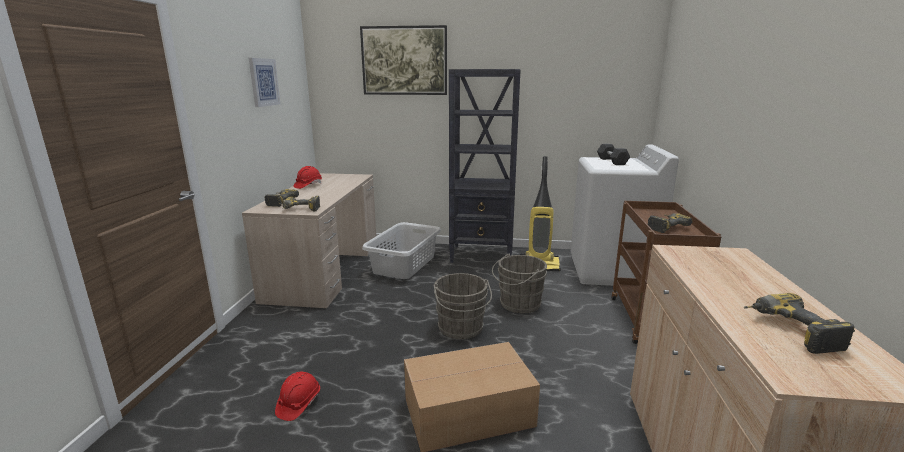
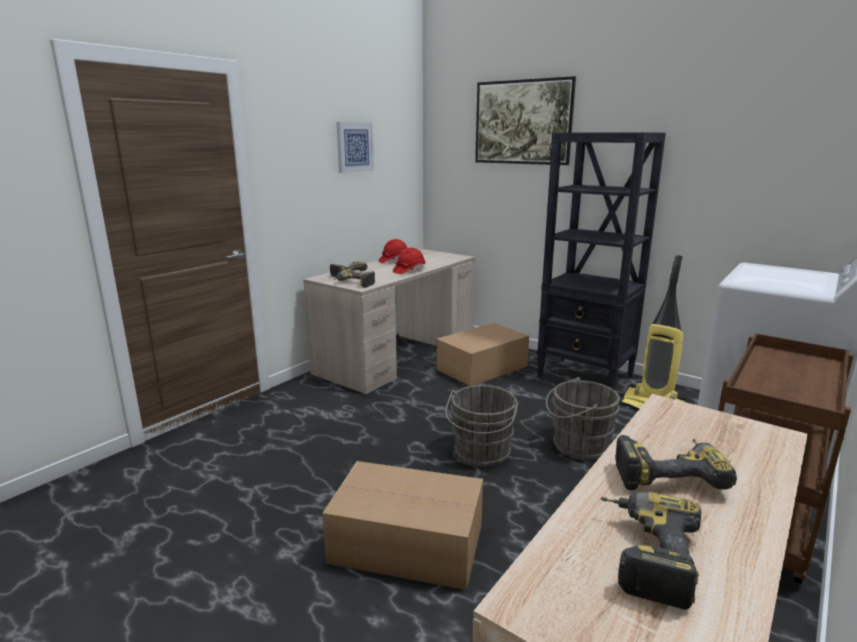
camera: 30 degrees right, 0 degrees up
red hard hat [275,372,320,421] -> red hard hat moved to [393,248,426,274]
grey laundry basket [362,222,441,279] -> cardboard box [436,323,529,386]
grey dumbbell [597,144,630,165] -> none
power drill [648,213,693,233] -> power drill moved to [615,435,737,490]

